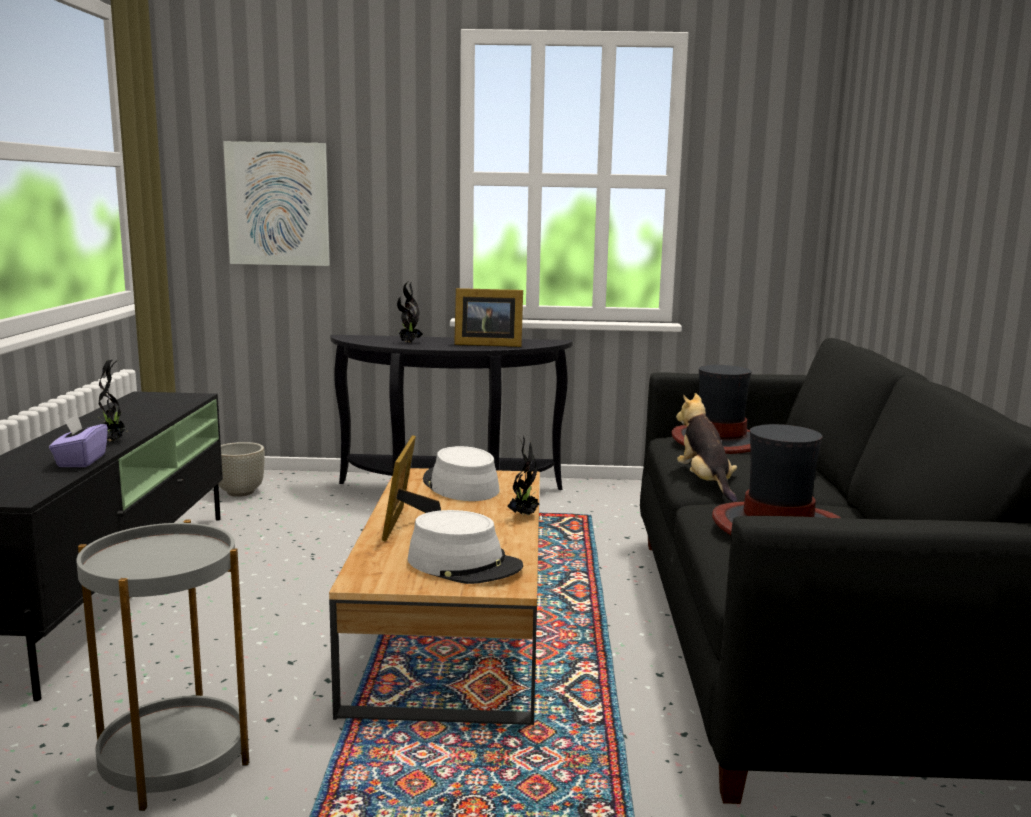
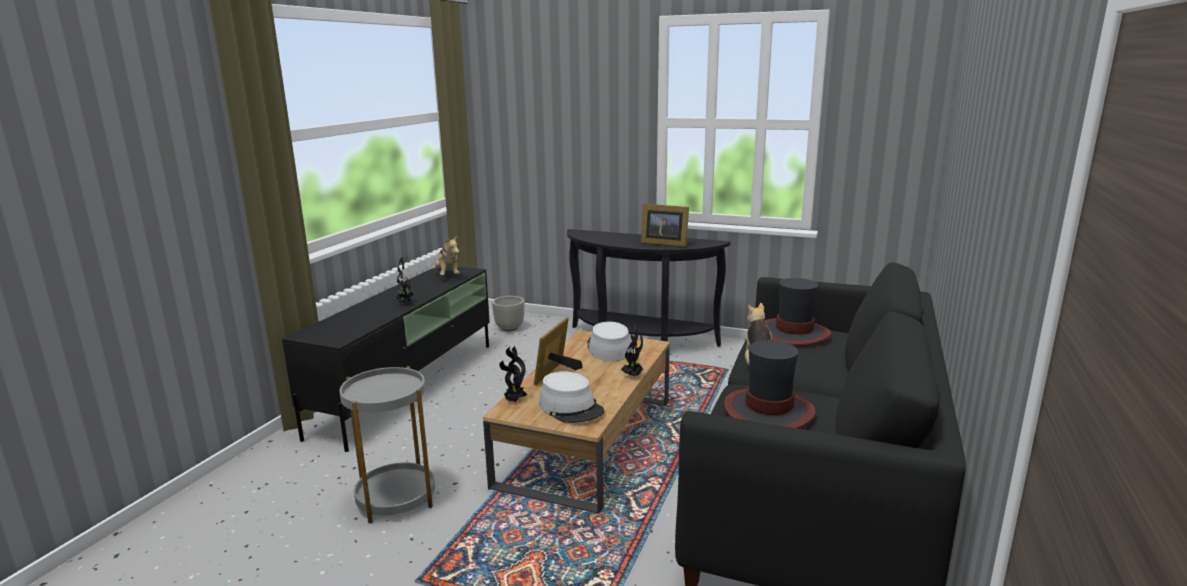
camera: 20 degrees right, 5 degrees up
purple tissue box [49,415,108,467] -> none
picture [223,141,330,266] -> none
potted plant [397,282,423,342] -> potted plant moved to [499,346,527,402]
none -> plush toy [431,235,460,275]

